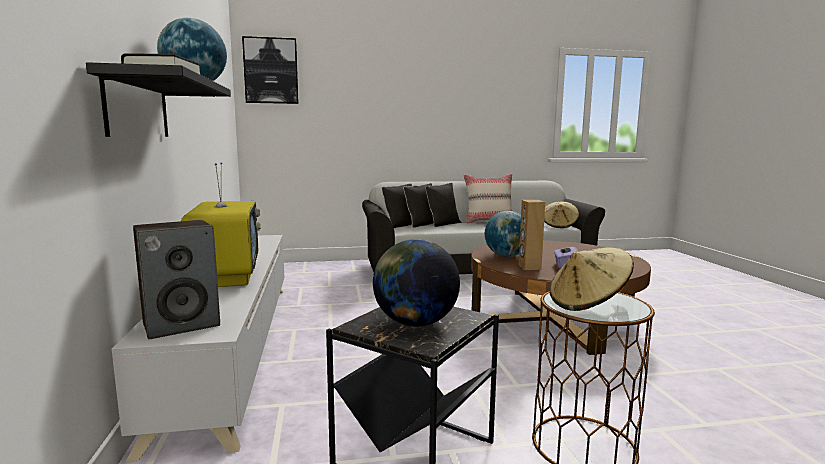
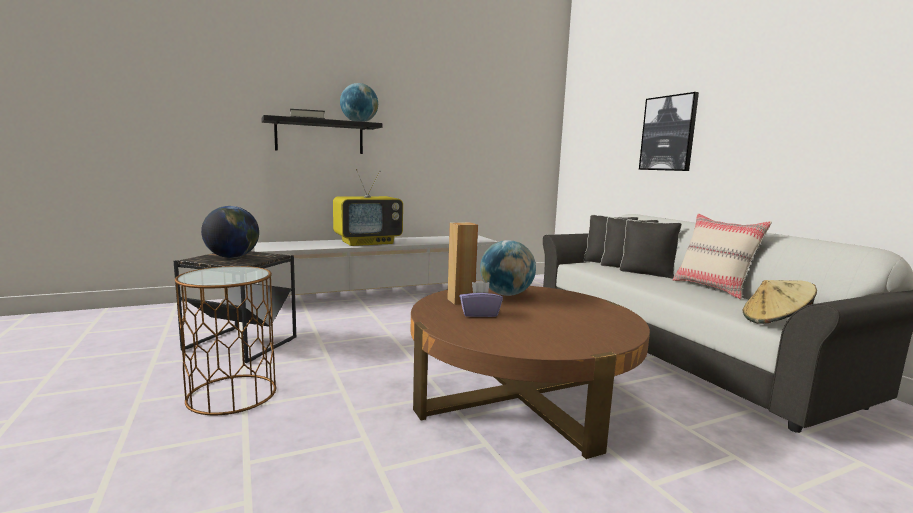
camera: 75 degrees right, 0 degrees up
speaker [133,220,220,339] -> none
picture [242,36,298,104] -> picture moved to [639,92,699,171]
beige hat [550,247,634,311] -> none

